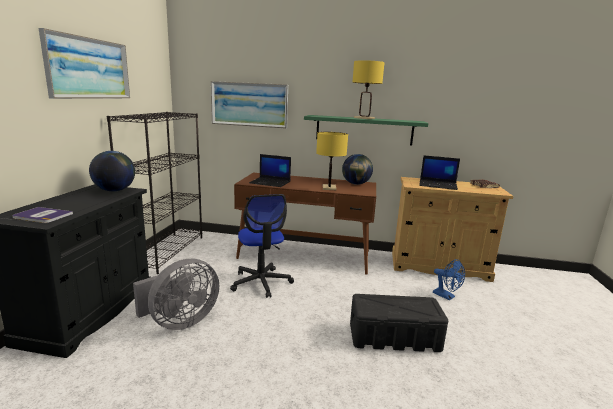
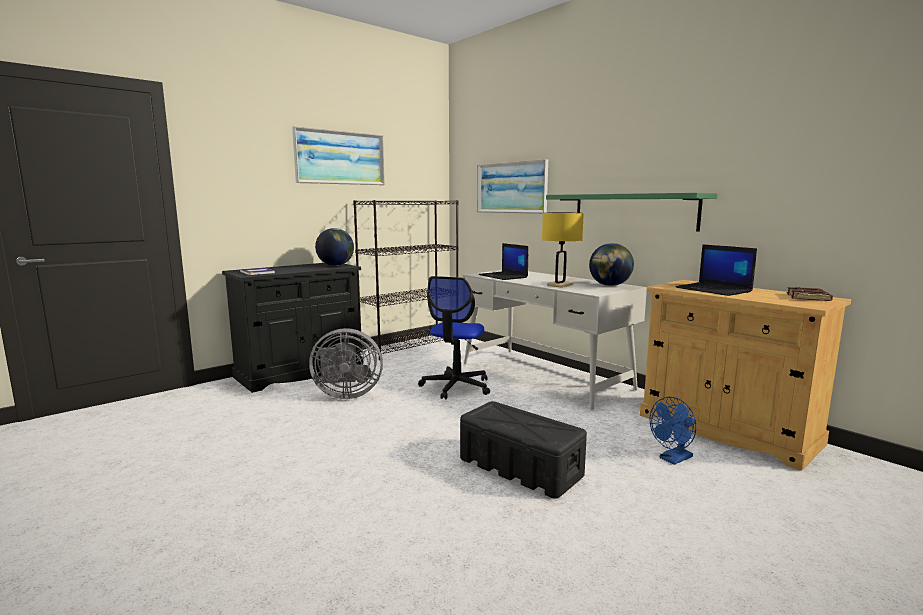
camera: 40 degrees right, 5 degrees down
brown desk [234,173,376,275] -> white desk [463,270,647,410]
yellow table lamp [352,60,385,119] -> none
blue fan [433,259,465,301] -> blue fan turned 60 degrees clockwise [650,397,696,465]

